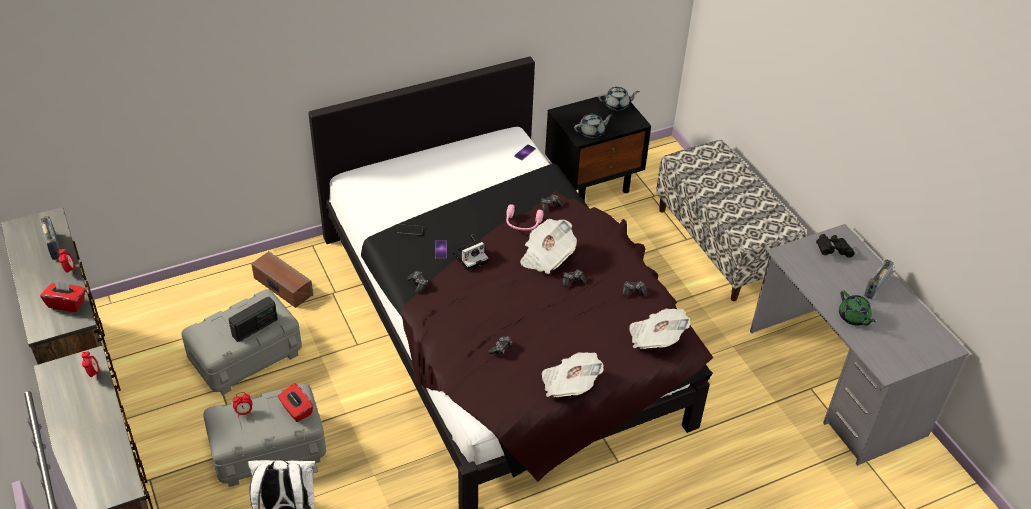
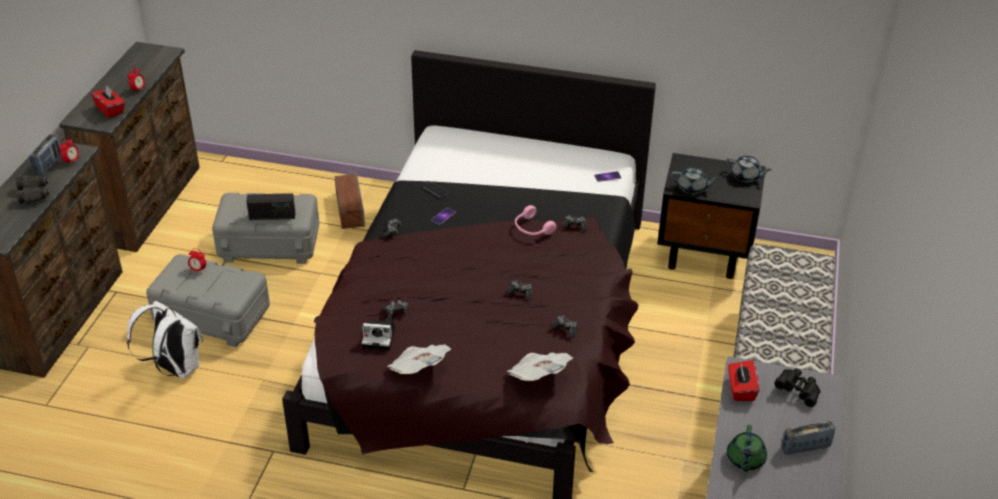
camera: 40 degrees right, 5 degrees down
radio [40,216,60,260] -> radio moved to [30,134,61,175]
red tissue box [278,383,313,422] -> red tissue box moved to [728,360,759,401]
camera [453,234,489,271] -> camera moved to [361,314,395,351]
newspaper [520,219,577,274] -> none
none -> black binoculars [16,175,49,205]

